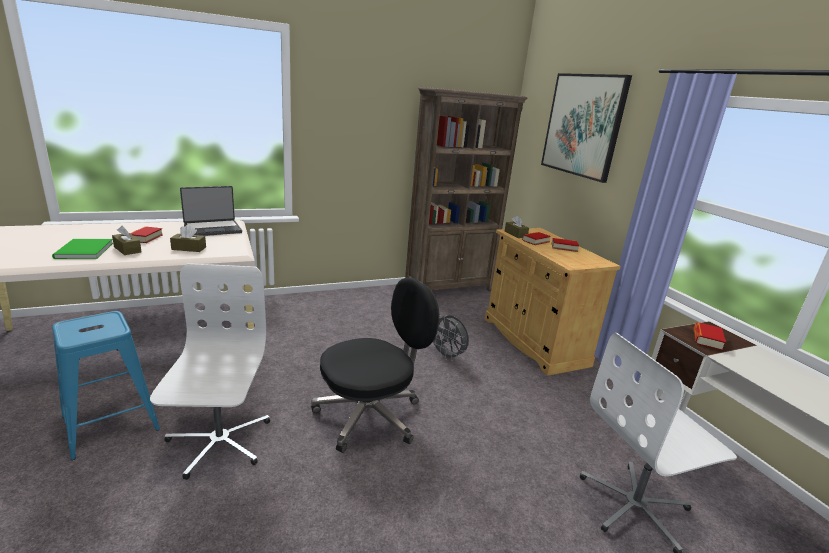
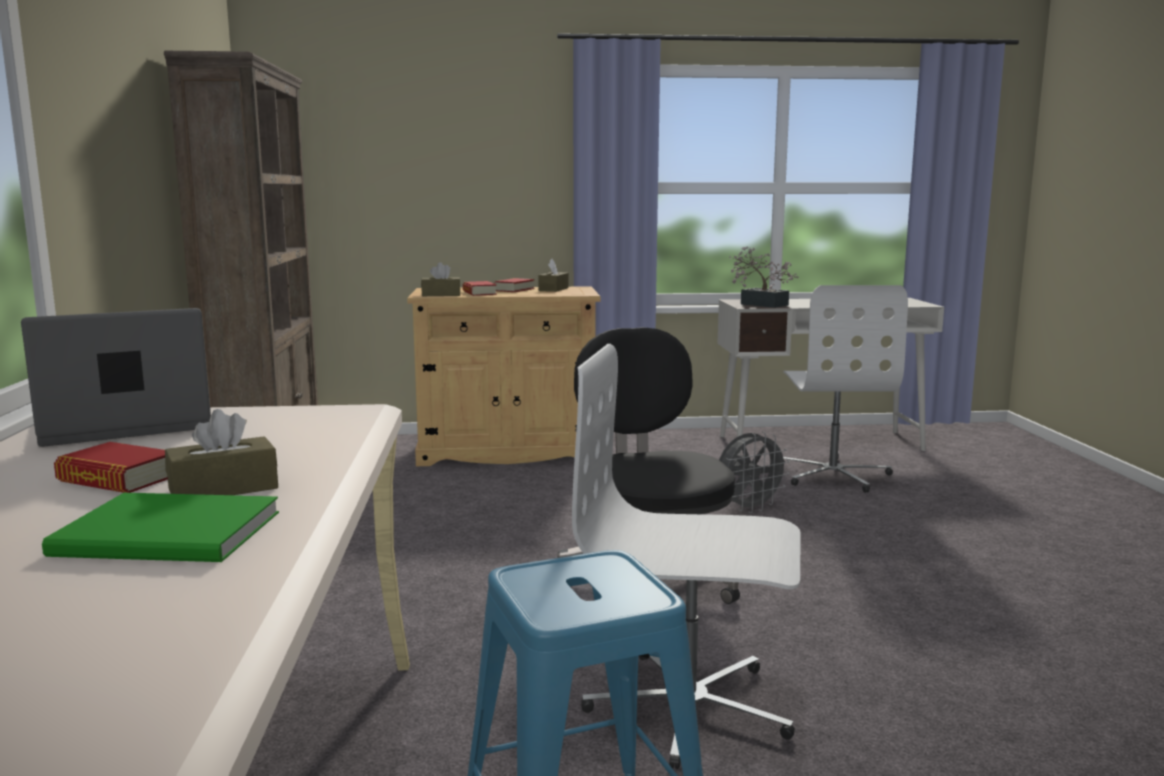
camera: 70 degrees left, 10 degrees down
brown tissue box [170,225,206,252] -> brown tissue box moved to [538,259,568,292]
laptop [180,186,242,236] -> laptop turned 105 degrees counterclockwise [21,308,211,447]
grey fan [433,315,469,361] -> grey fan moved to [719,431,790,513]
picture [541,73,632,183] -> none
book [693,322,726,351] -> potted plant [729,246,798,308]

